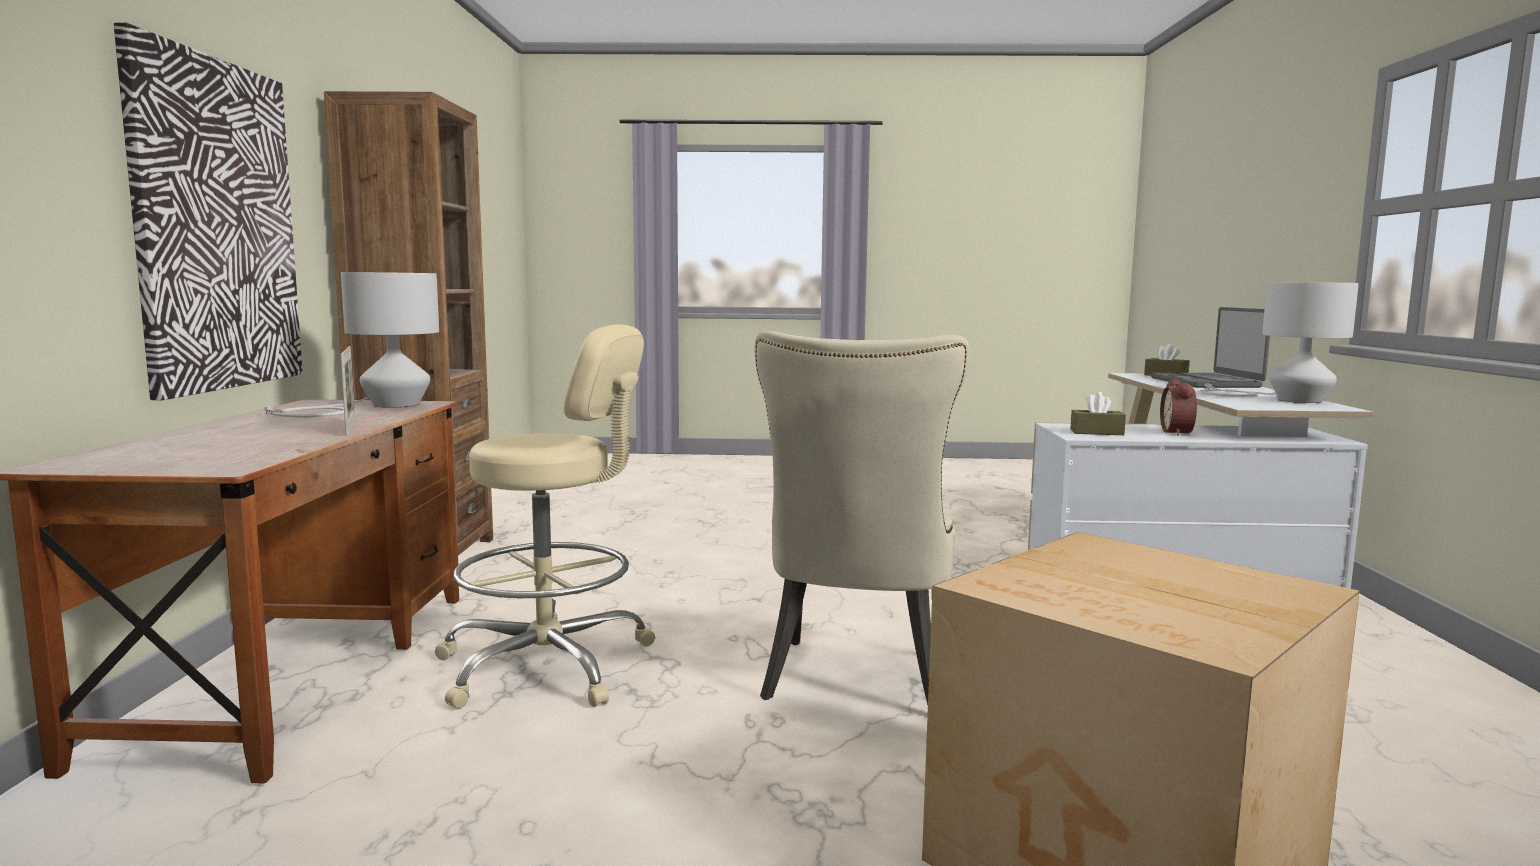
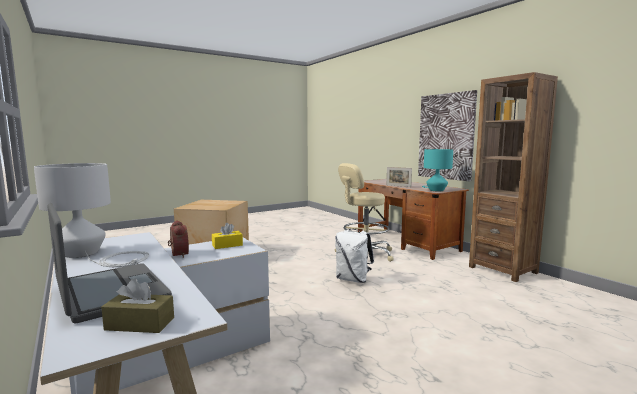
camera: 145 degrees right, 0 degrees up
grey table lamp [264,272,439,417] -> turquoise table lamp [422,149,453,191]
beige chair [754,331,970,705] -> none
brown tissue box [1070,392,1126,435] -> yellow tissue box [212,223,243,249]
none -> white backpack [335,229,374,283]

